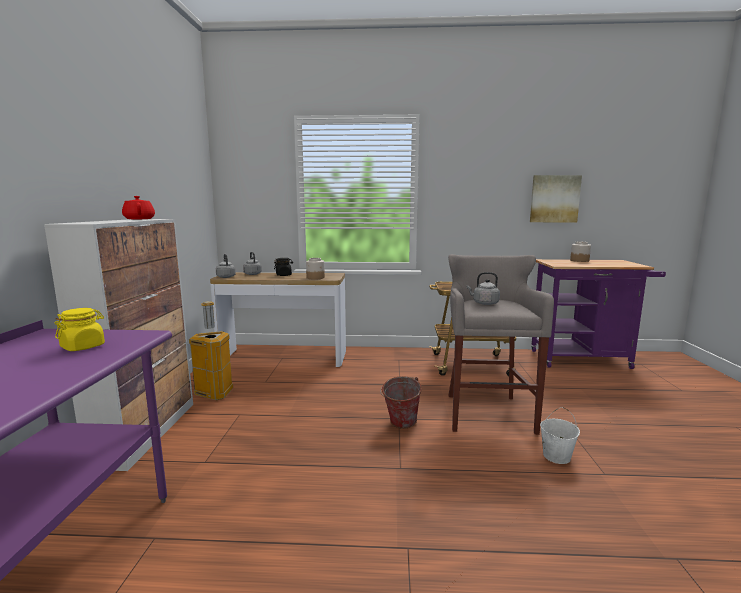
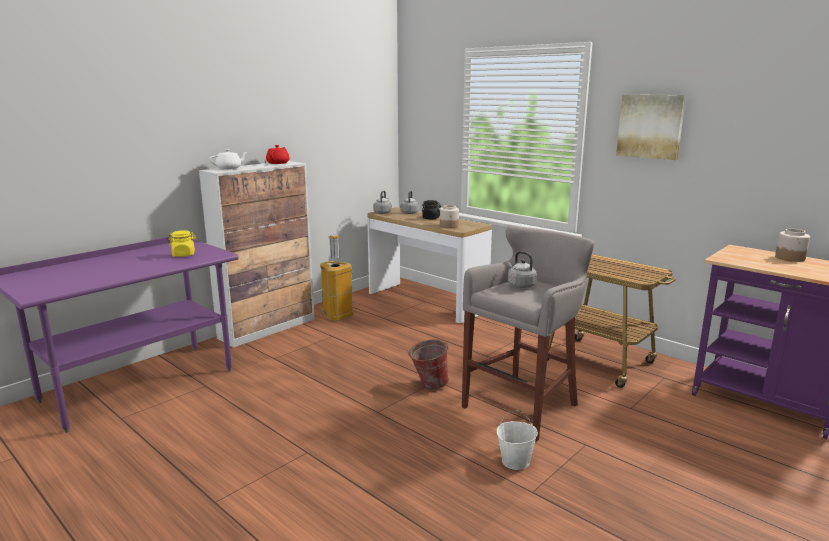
camera: 40 degrees right, 5 degrees up
picture [530,175,582,222] -> picture moved to [616,95,686,160]
none -> white teapot [209,149,247,170]

